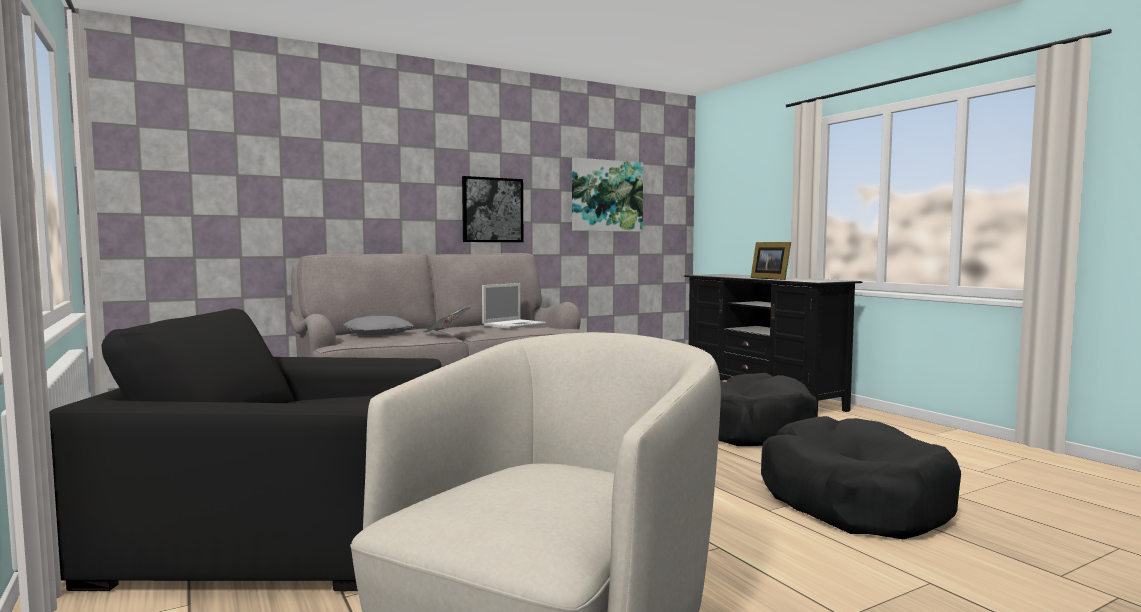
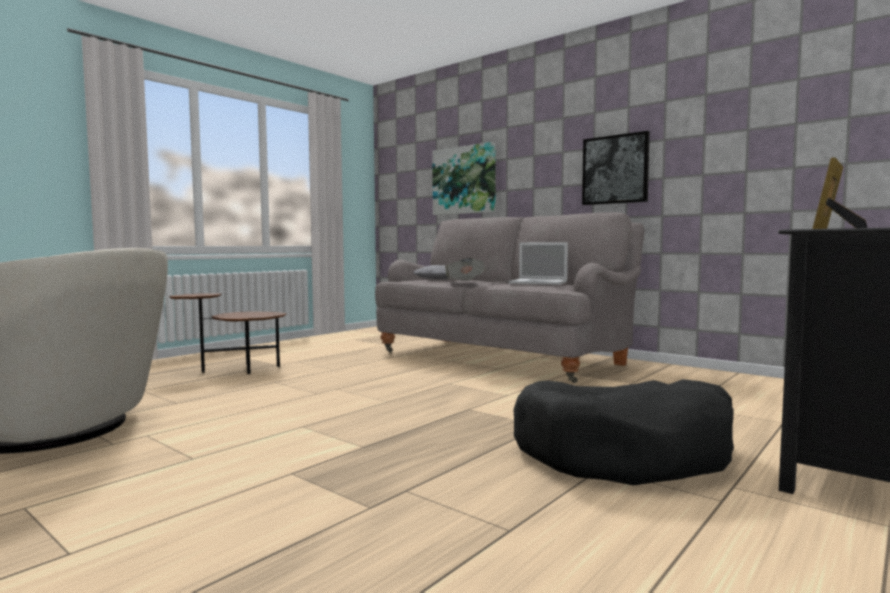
camera: 70 degrees right, 0 degrees up
black armchair [49,308,441,592] -> brown side table [169,293,287,374]
picture [572,158,643,232] -> picture moved to [432,142,496,215]
black dog bed [761,416,961,539] -> none

